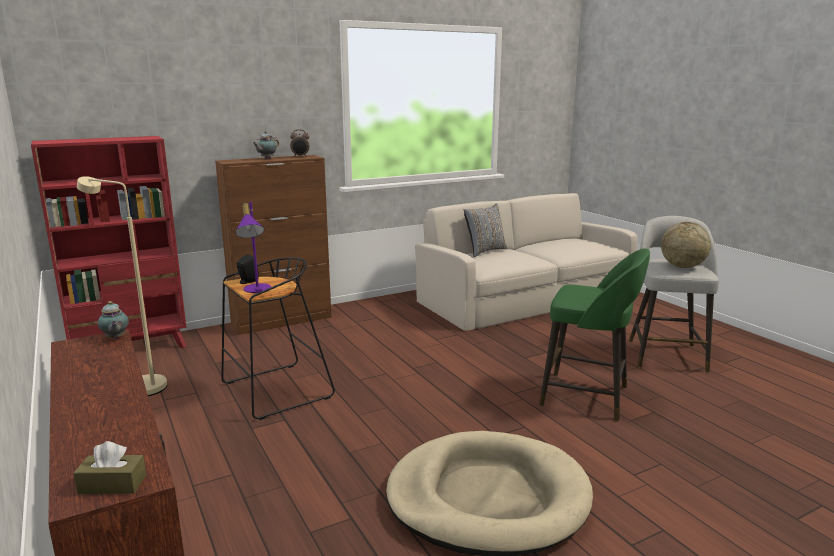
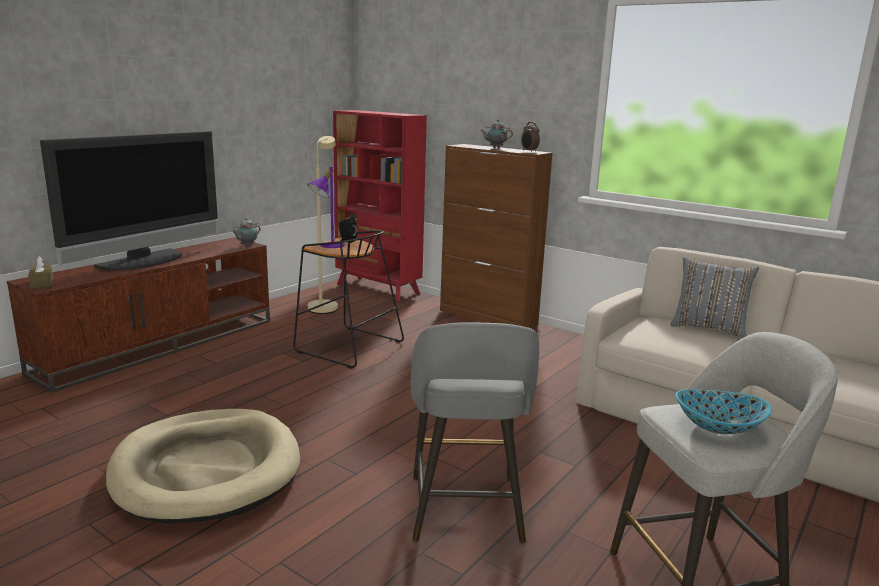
camera: 65 degrees right, 0 degrees up
green stool [539,248,650,421] -> grey stool [411,322,539,543]
globe [661,222,711,268] -> bowl [675,389,772,434]
none -> television [40,131,218,271]

